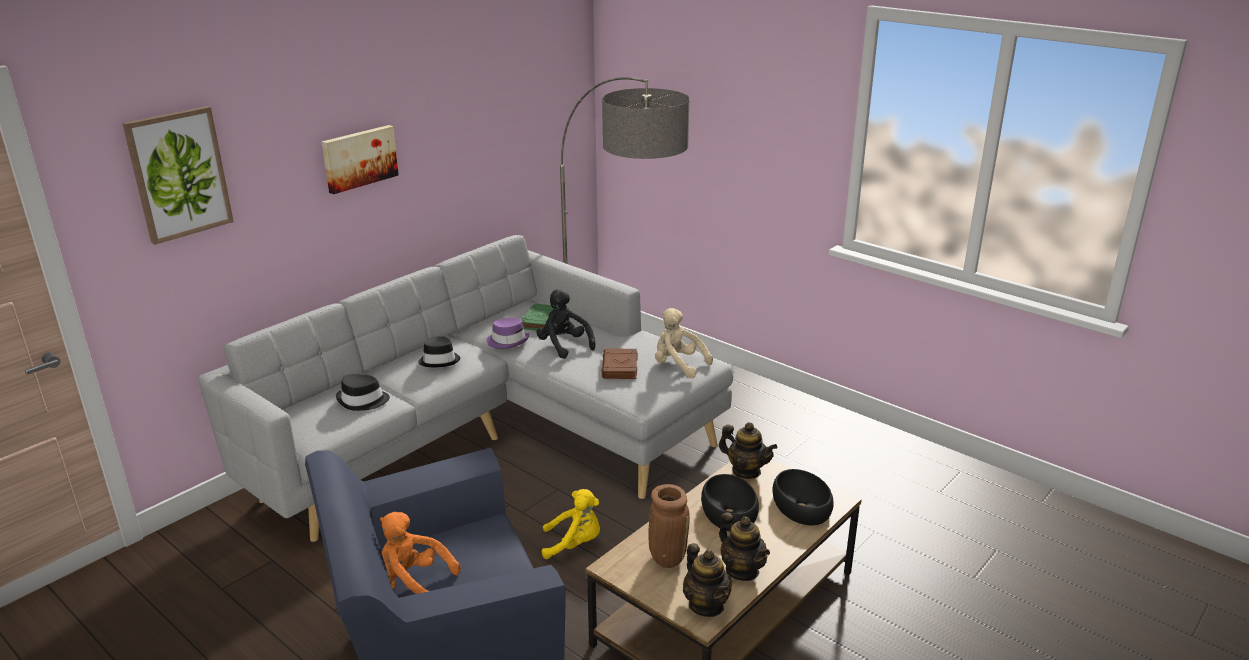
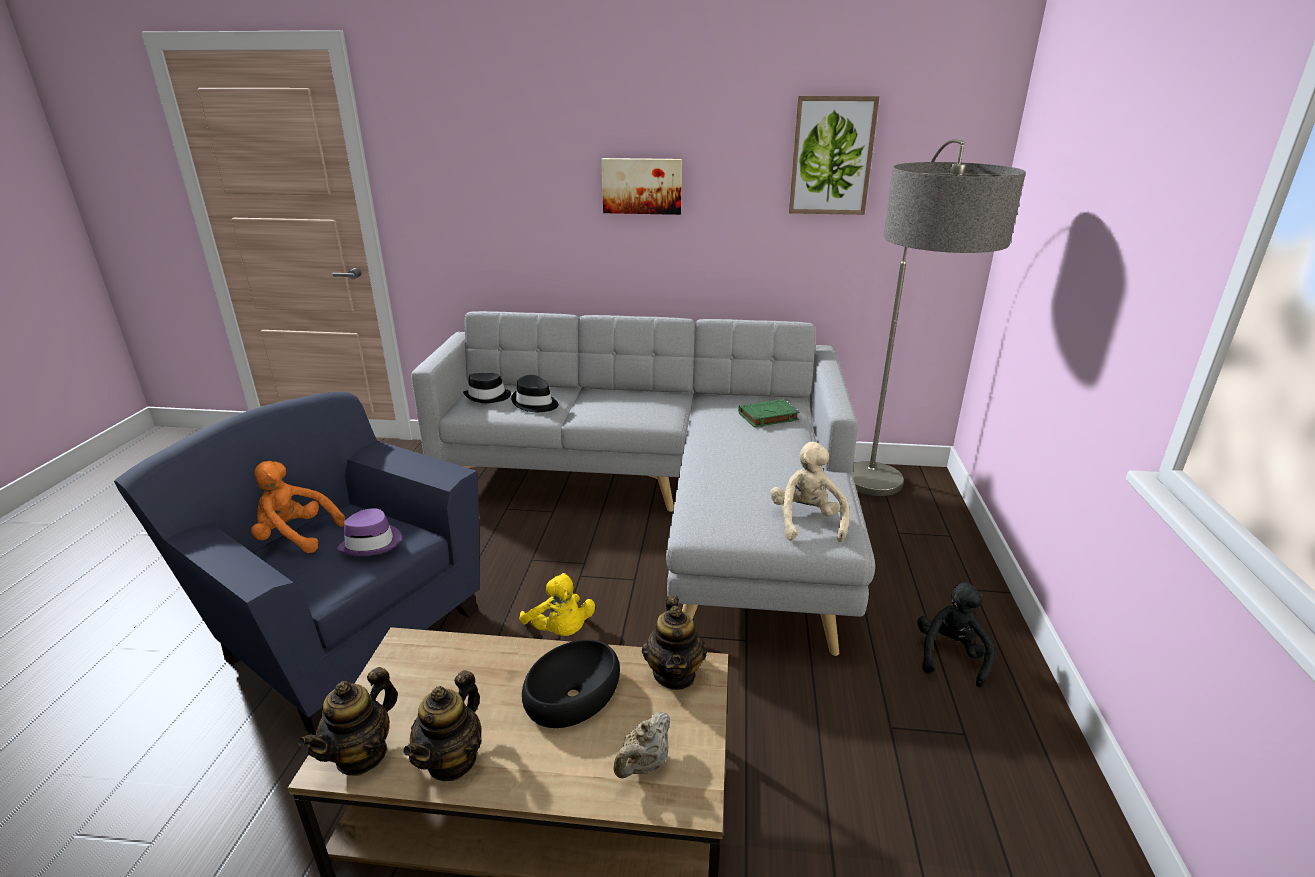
camera: 55 degrees right, 0 degrees up
picture [122,106,234,245] -> picture moved to [789,96,880,215]
orange plush toy [380,512,460,594] -> orange plush toy turned 60 degrees counterclockwise [251,461,345,553]
black hat [418,336,460,367] -> black hat moved to [463,373,511,403]
purple hat [486,318,530,349] -> purple hat moved to [338,508,402,556]
black plush toy [536,289,596,359] -> black plush toy moved to [917,582,995,687]
brown book [601,349,638,379] -> none
brown vase [649,484,690,568] -> none
black bowl [773,469,834,525] -> beige teapot [613,712,670,779]

